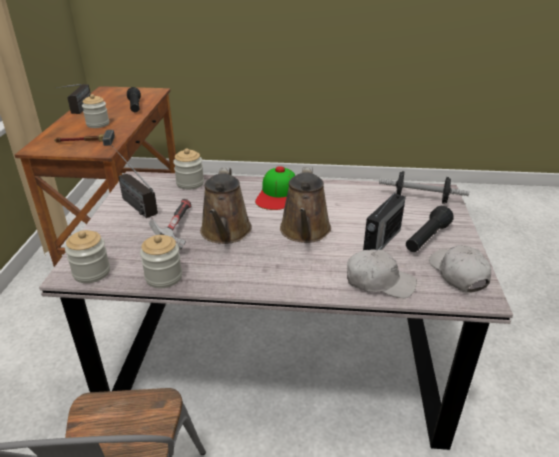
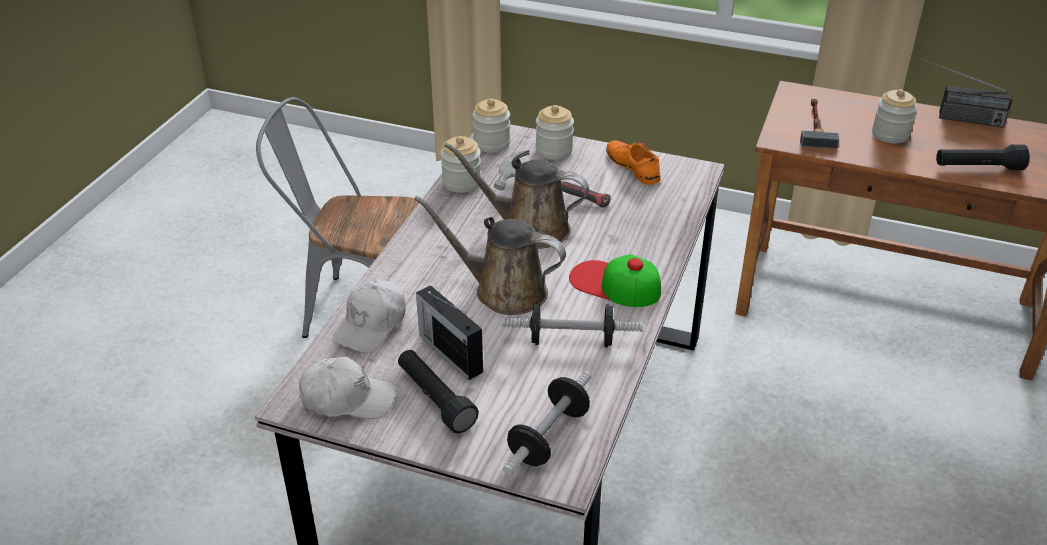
camera: 105 degrees right, 5 degrees up
radio [112,146,158,218] -> orange shoe [606,140,660,185]
jar [173,148,204,190] -> jar moved to [536,105,574,160]
none -> dumbbell [502,302,643,347]

